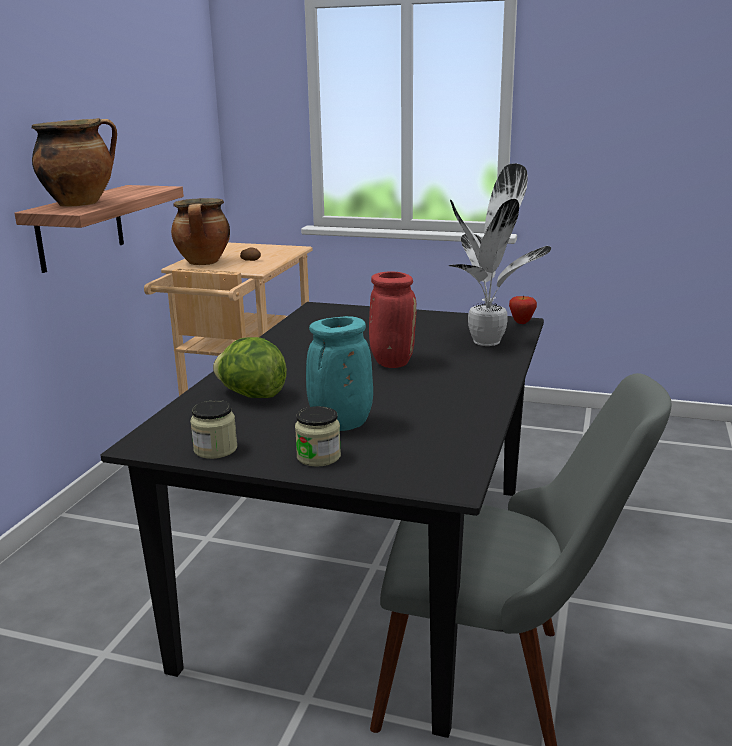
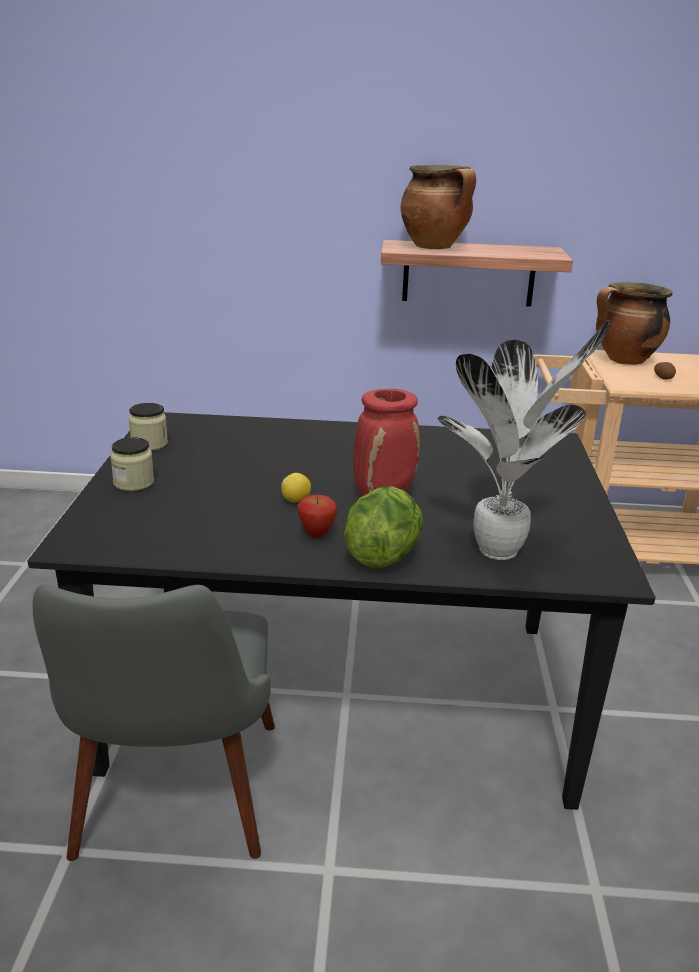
camera: 75 degrees right, 5 degrees up
lettuce [213,337,287,398] -> lettuce moved to [344,486,424,568]
turquoise vase [306,316,373,431] -> none
apple [509,295,537,324] -> apple moved to [298,494,337,538]
none -> lemon [281,473,311,503]

